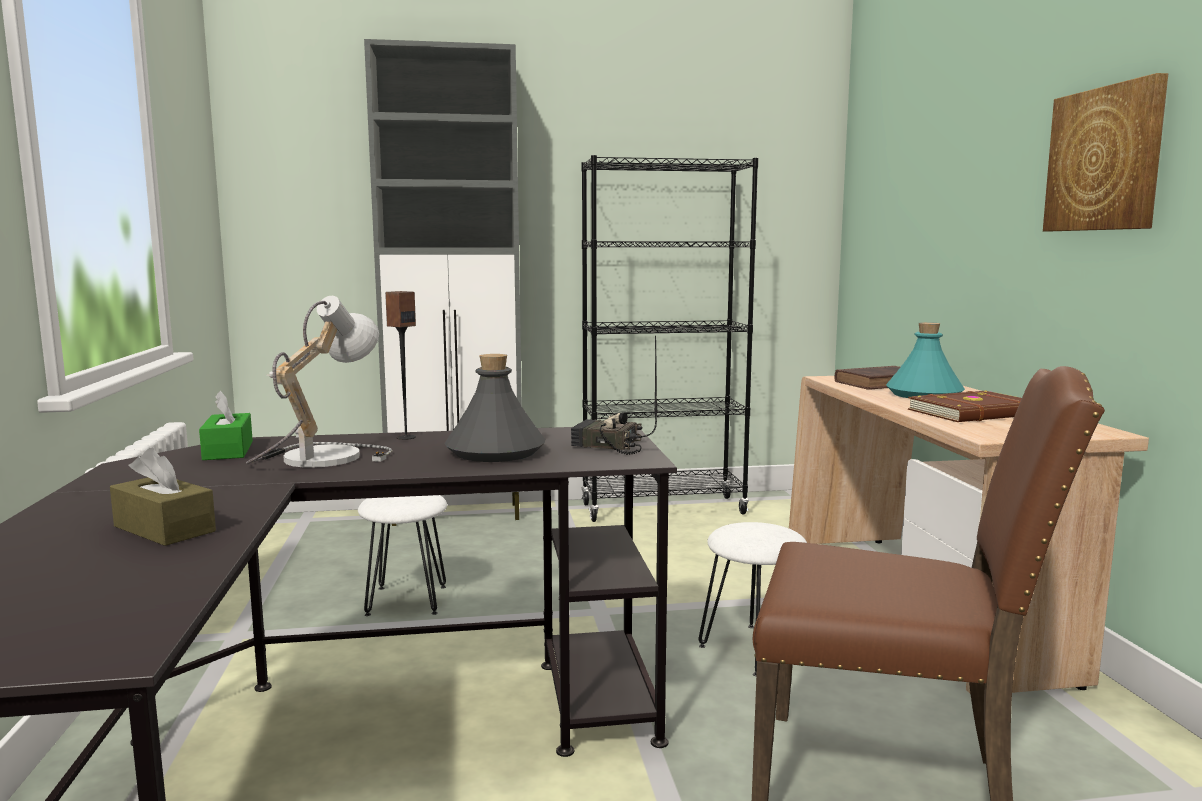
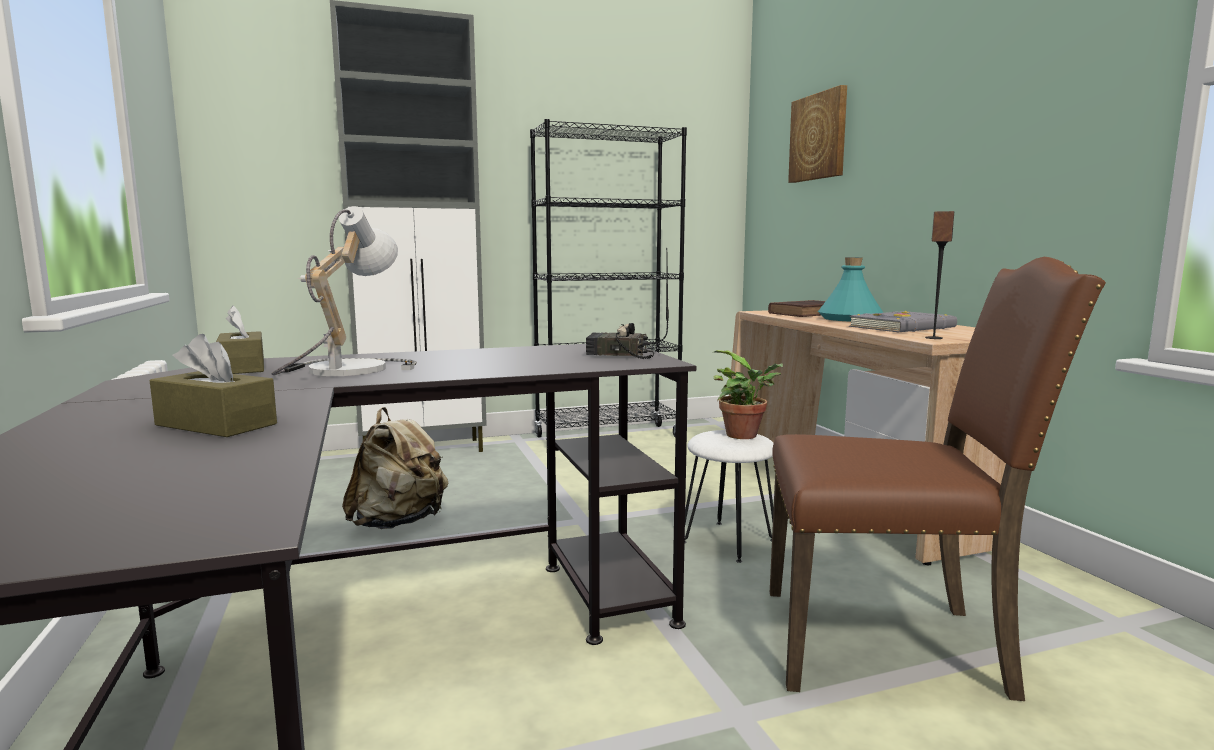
camera: 10 degrees left, 0 degrees up
green tissue box [199,391,253,460] -> brown tissue box [216,305,264,374]
white stool [358,495,447,616] -> beige backpack [342,407,449,529]
speaker [385,291,416,440] -> speaker moved to [925,211,954,339]
grey bottle [444,354,545,462] -> none
brown book [908,390,1022,422] -> grey book [849,311,957,332]
picture [1043,73,1168,231] -> picture moved to [788,85,847,183]
none -> potted plant [712,350,783,439]

